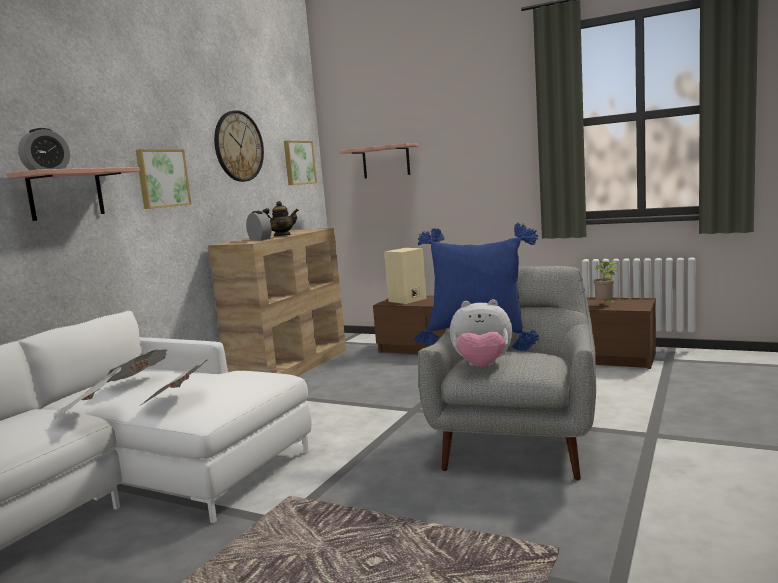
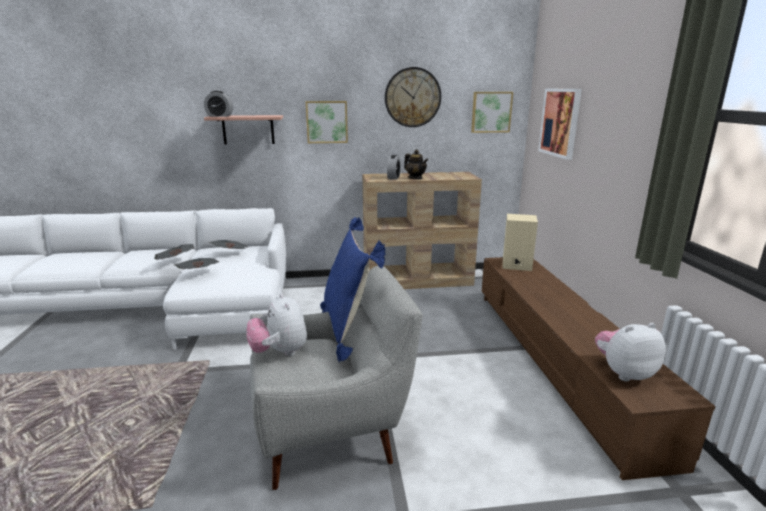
camera: 55 degrees right, 10 degrees up
shelf [339,143,418,178] -> picture [538,88,582,160]
potted plant [594,261,618,303] -> plush toy [595,323,666,381]

